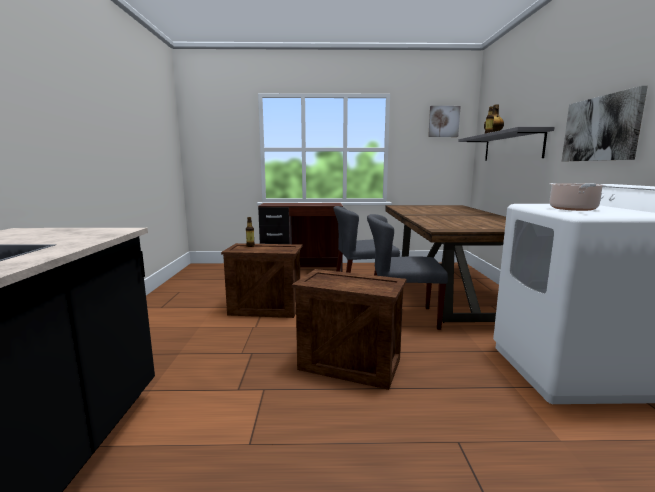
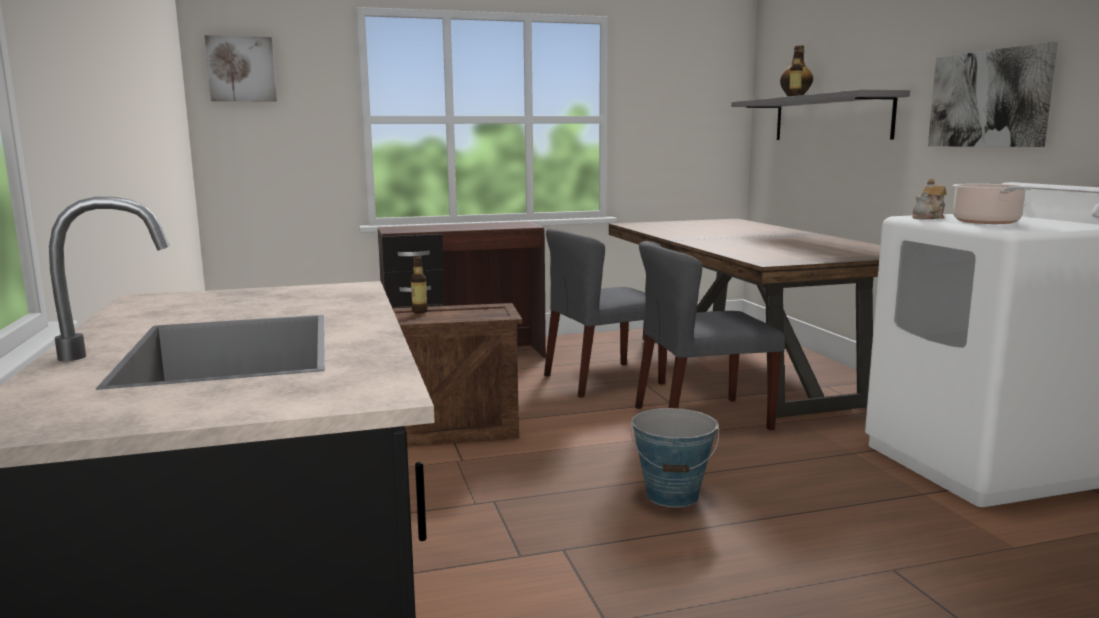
camera: 15 degrees left, 0 degrees up
crate [292,269,406,390] -> bucket [631,408,719,507]
picture [428,106,461,137] -> picture moved to [205,35,277,102]
none -> teapot [912,179,947,219]

